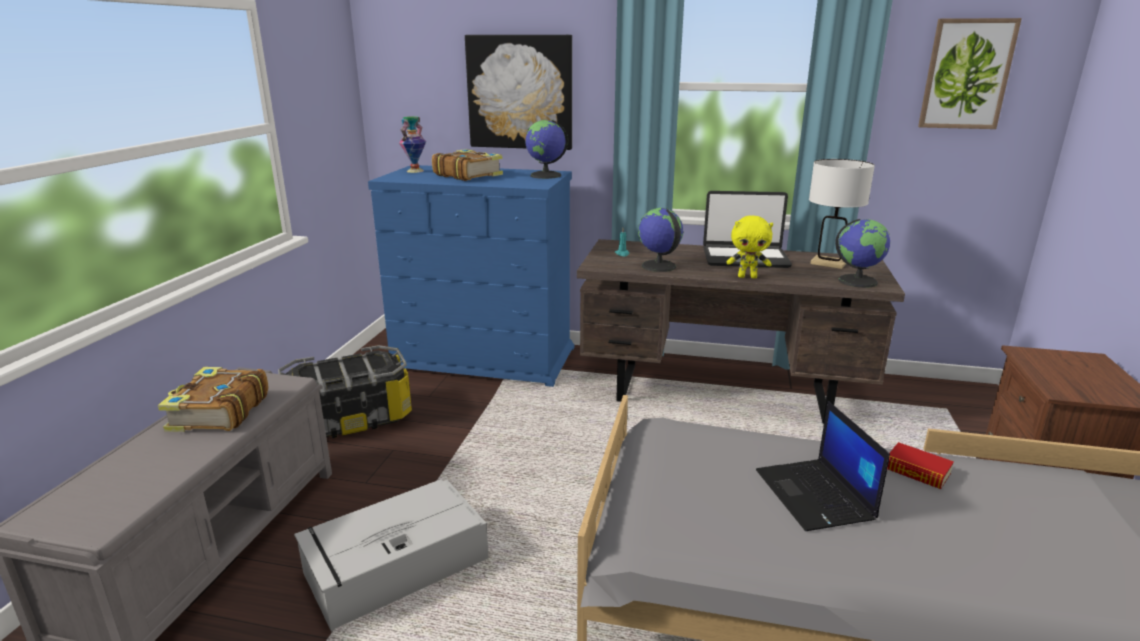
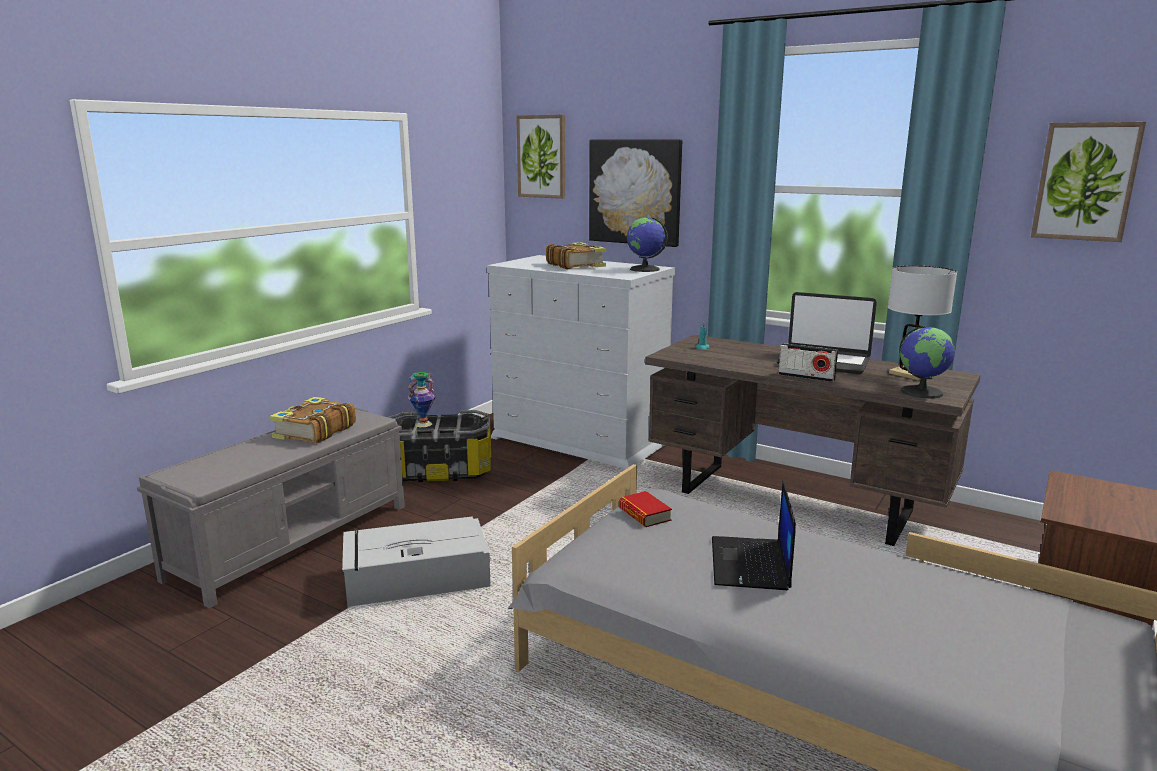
camera: 20 degrees right, 5 degrees down
blue dresser [368,165,574,387] -> white dresser [487,255,675,471]
vase [399,116,426,173] -> vase moved to [408,372,436,427]
globe [638,208,683,272] -> none
yellow plush toy [727,215,773,278] -> radio [778,343,838,382]
book [887,442,954,489] -> book moved to [619,491,672,527]
none -> picture [516,115,565,199]

